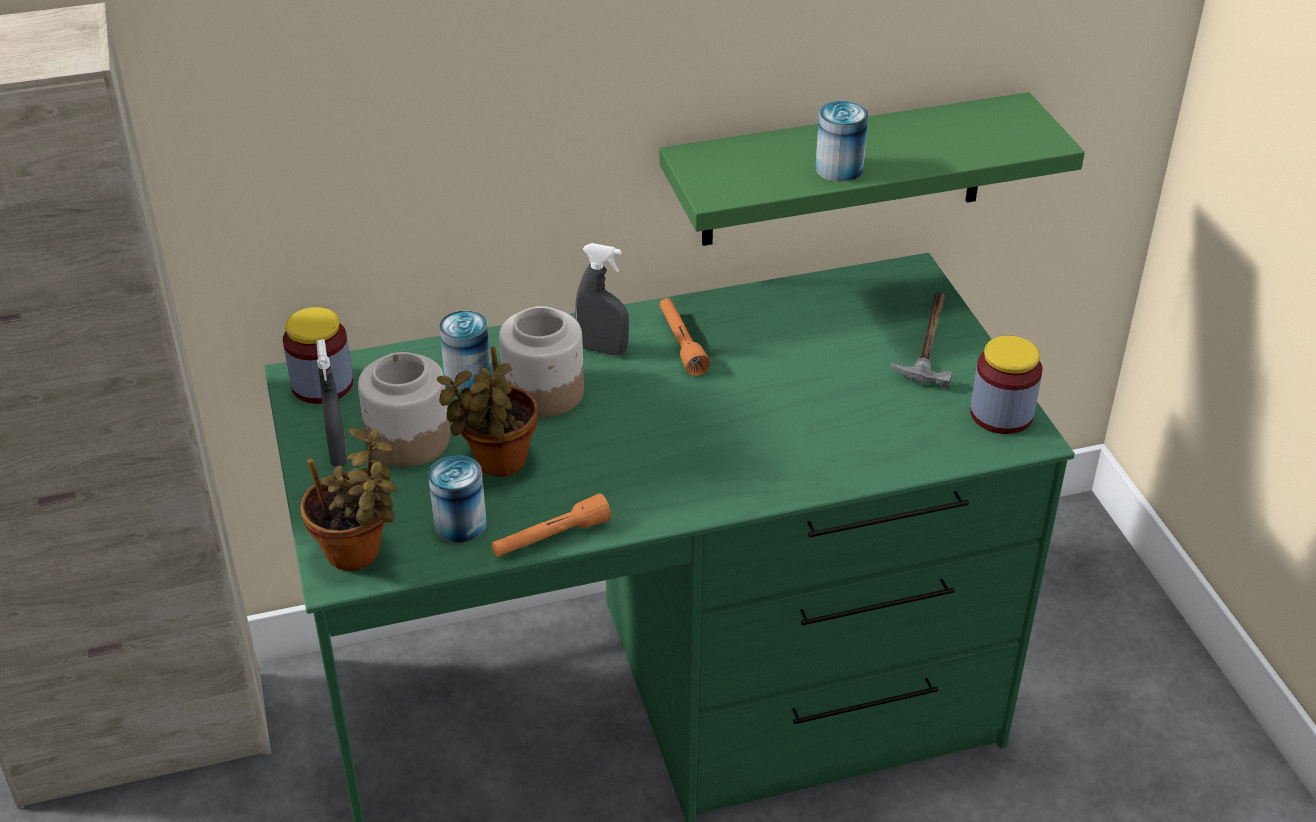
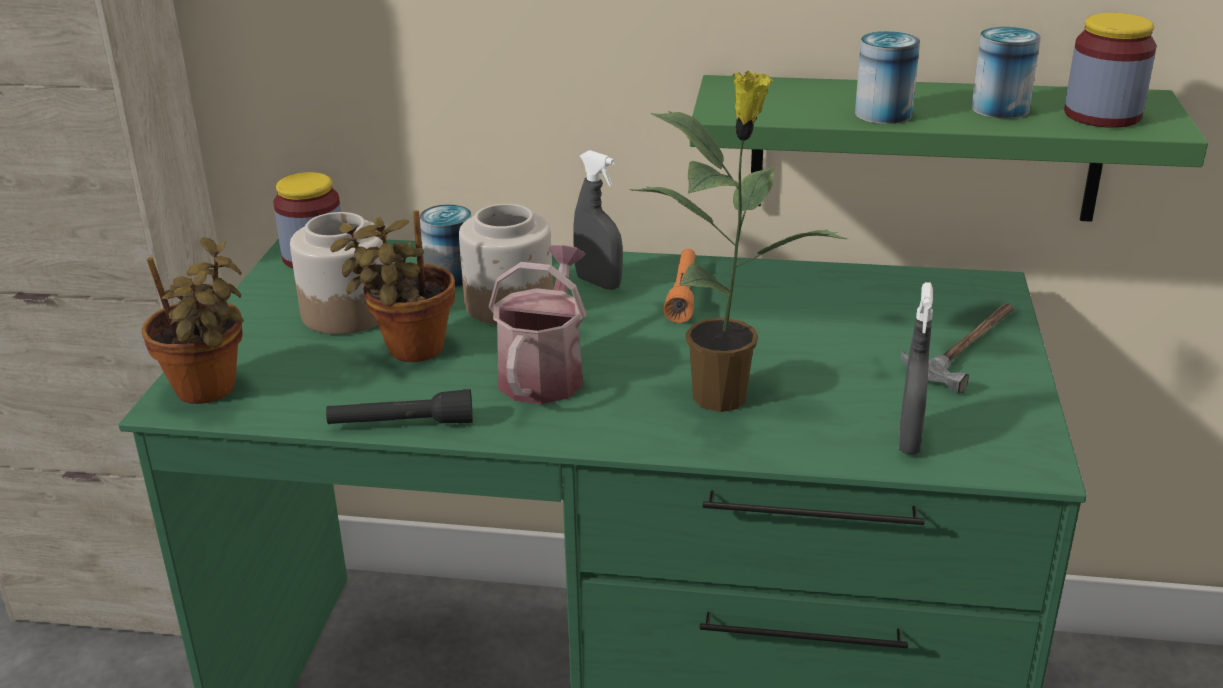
camera: 25 degrees right, 10 degrees down
grey spray bottle [317,339,347,467] -> grey spray bottle moved to [899,282,933,455]
can [428,455,487,543] -> can moved to [971,27,1041,119]
orange flashlight [492,493,611,557] -> black flashlight [326,389,473,424]
jar [970,336,1043,434] -> jar moved to [1064,13,1157,128]
none -> watering can [488,245,587,404]
none -> potted plant [629,70,848,412]

